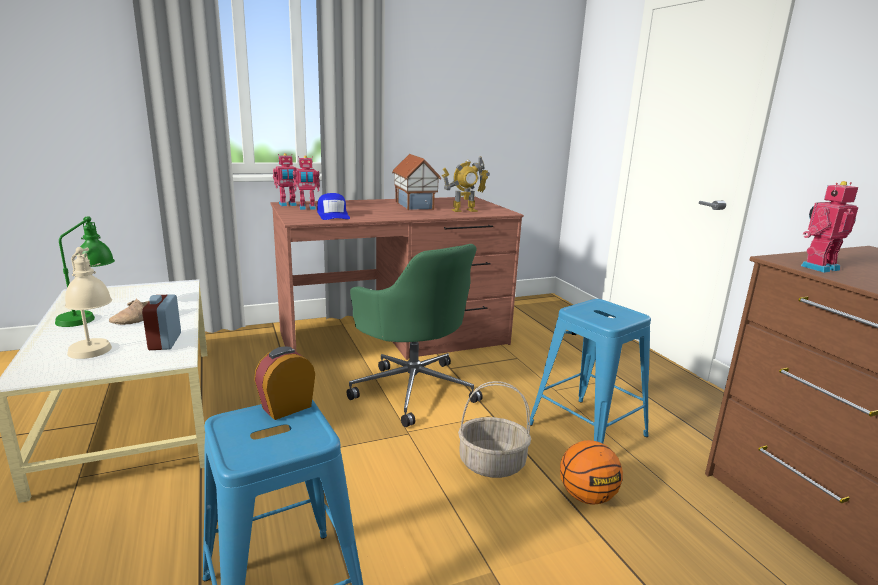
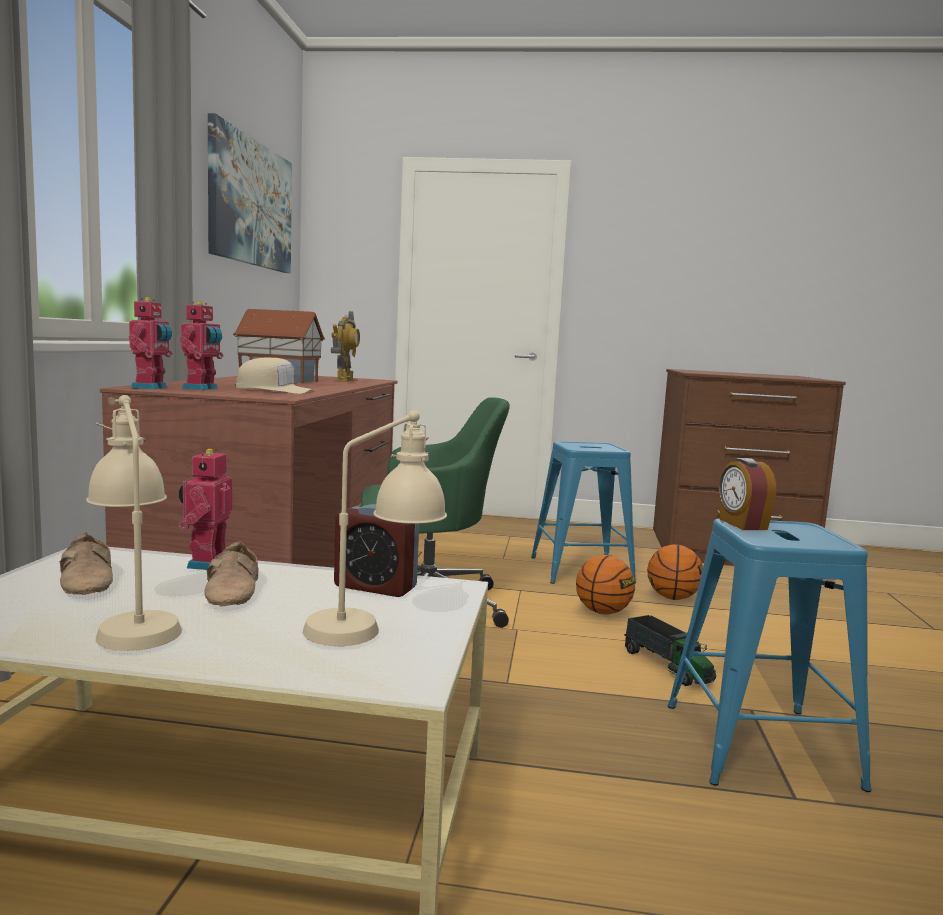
camera: 60 degrees left, 10 degrees down
green table lamp [55,216,115,327] -> beige table lamp [86,395,182,651]
blue cap [317,193,350,220] -> beige cap [235,357,315,394]
basket [458,381,531,478] -> basketball [576,555,635,615]
toy robot [801,181,859,273] -> toy robot moved to [179,449,232,570]
none -> beige shoe [60,532,113,595]
none -> picture [208,113,292,273]
none -> toy truck [624,615,716,686]

